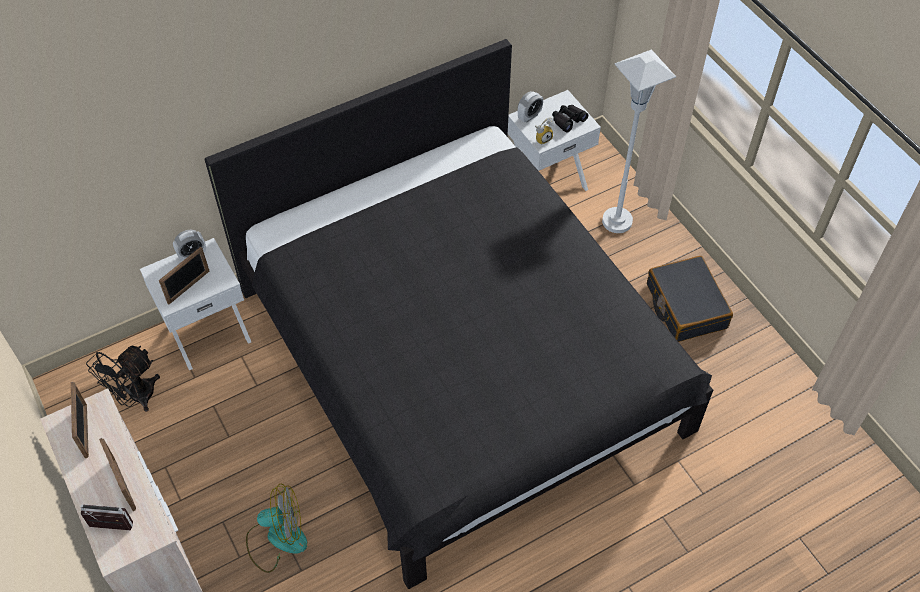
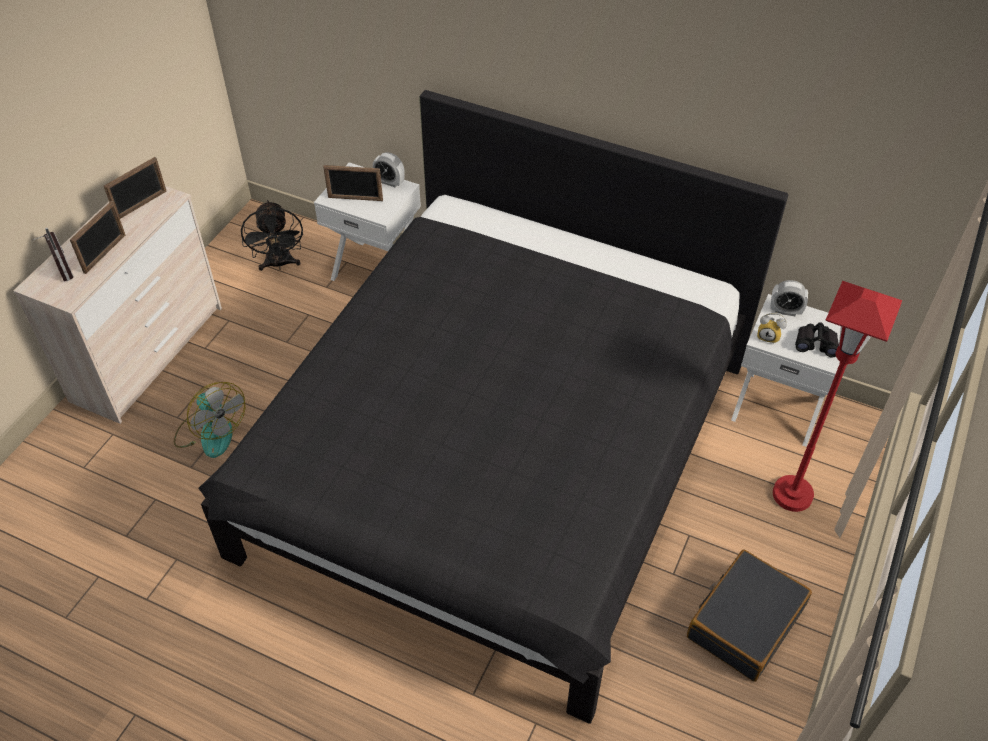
camera: 55 degrees right, 5 degrees down
black fan [86,346,160,412] -> black fan turned 105 degrees counterclockwise [241,200,303,271]
white floor lamp [602,49,676,233] -> red floor lamp [773,281,903,512]

